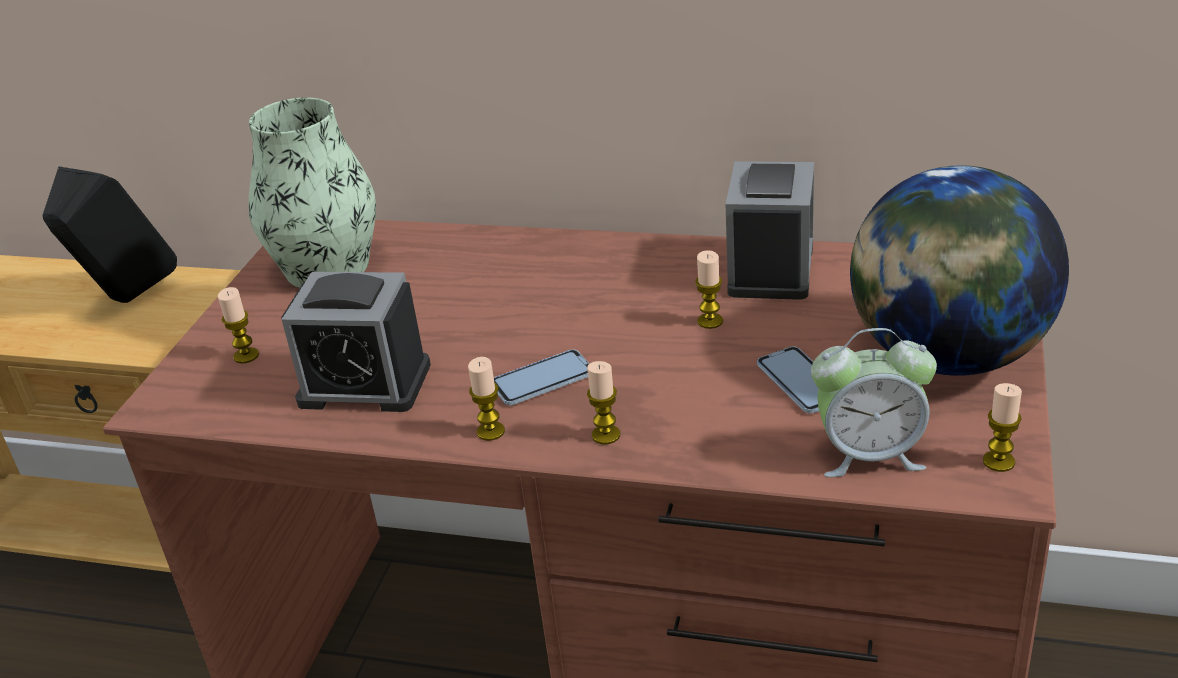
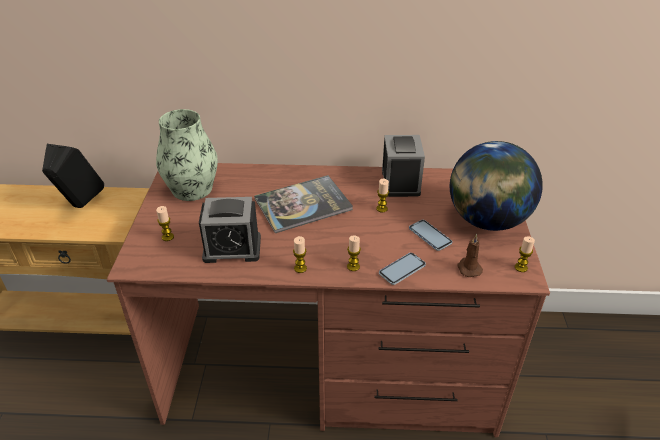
camera: 15 degrees left, 5 degrees up
phone [494,350,590,405] -> phone moved to [379,253,426,285]
alarm clock [811,328,937,477] -> brown candle [457,234,483,277]
none -> book [254,175,353,233]

